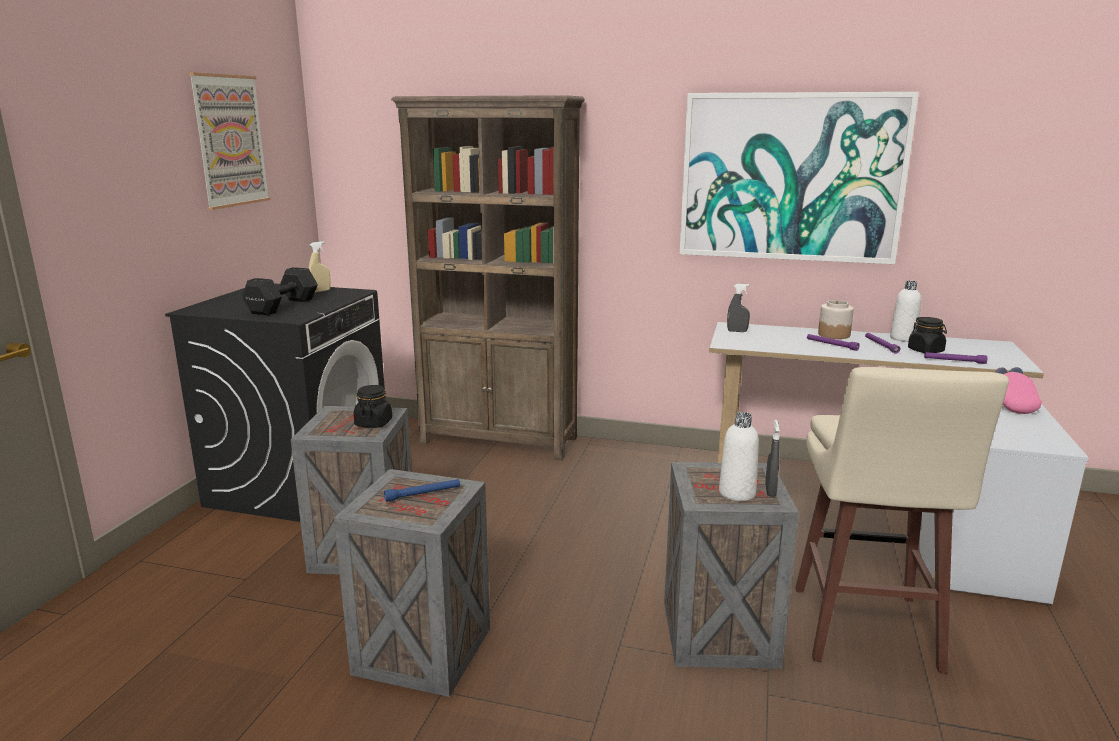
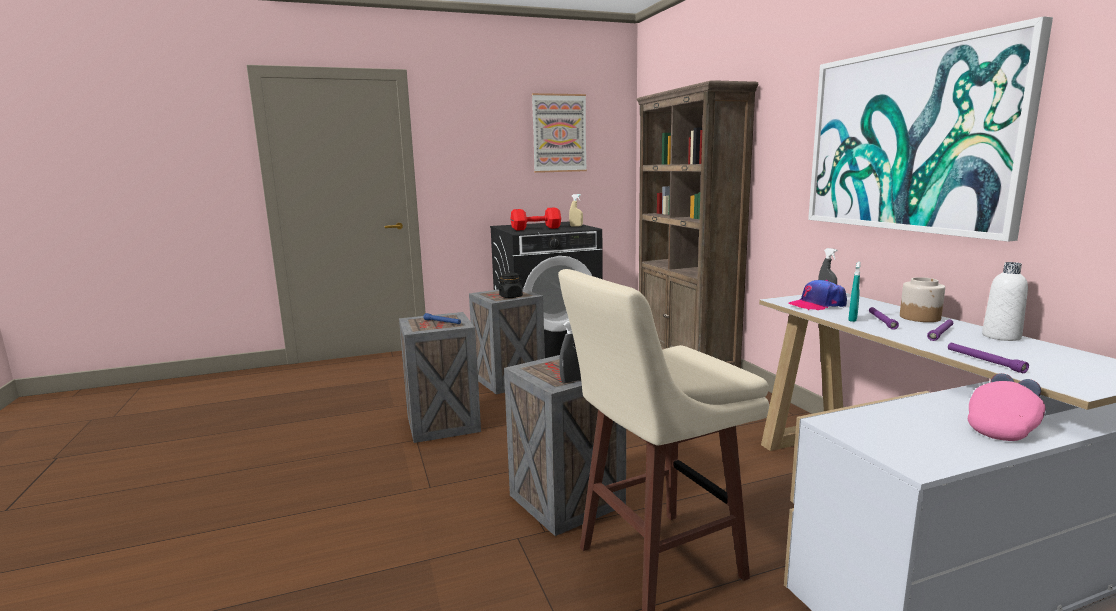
camera: 55 degrees right, 5 degrees down
black dumbbell [242,267,318,315] -> red dumbbell [511,208,561,231]
white bottle [719,412,759,501] -> none
black jar [908,317,947,353] -> none
none -> cap [788,280,847,310]
none -> turquoise spray bottle [848,262,860,322]

